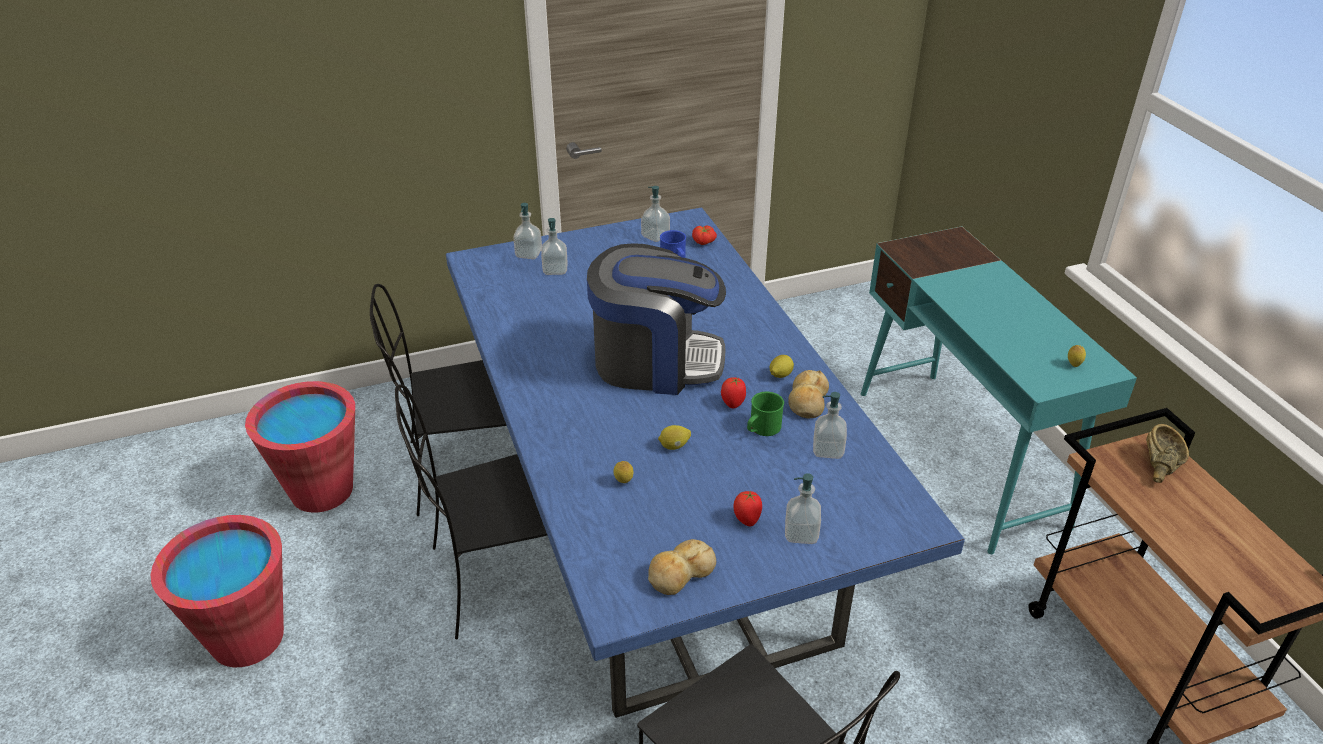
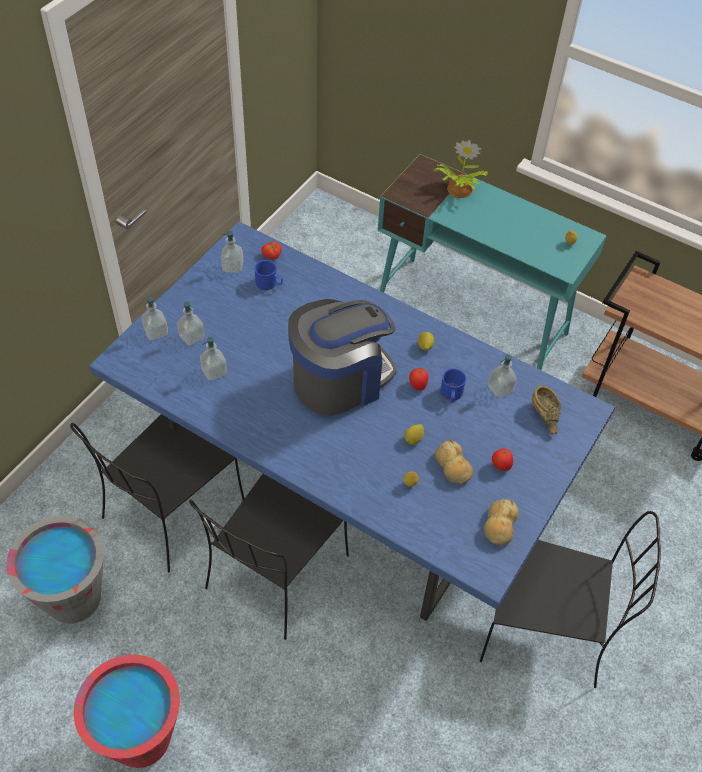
camera: 40 degrees left, 15 degrees up
red bucket [245,381,355,513] -> grey bucket [6,515,104,624]
green mug [747,392,784,436] -> blue mug [440,368,466,403]
soap dispenser [785,473,821,544] -> soap dispenser moved to [200,337,227,380]
bread [788,370,829,418] -> bread moved to [435,440,473,484]
brown bowl [1146,424,1189,483] -> brown bowl moved to [532,386,561,435]
none -> potted plant [433,140,487,198]

